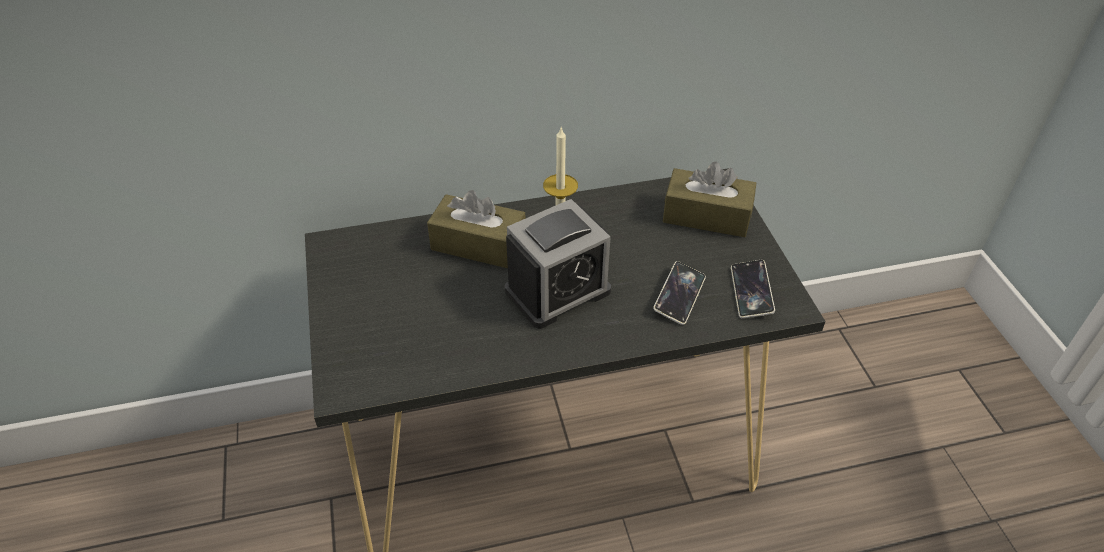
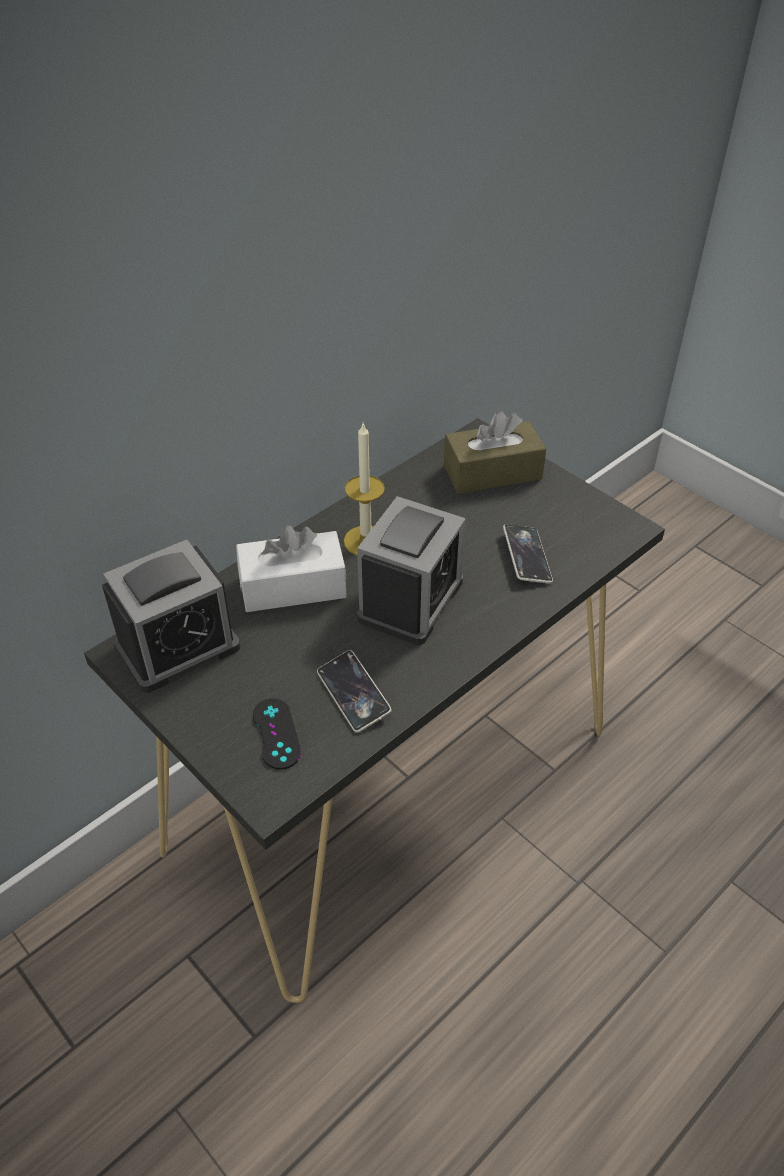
camera: 30 degrees left, 0 degrees up
brown tissue box [427,190,525,268] -> white tissue box [236,525,347,612]
phone [731,260,775,319] -> phone moved to [317,650,392,733]
none -> alarm clock [102,540,240,693]
none -> black game controller [253,698,301,770]

